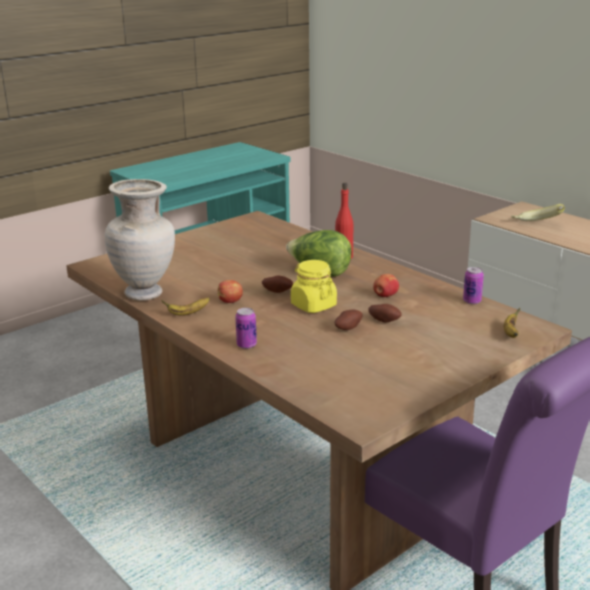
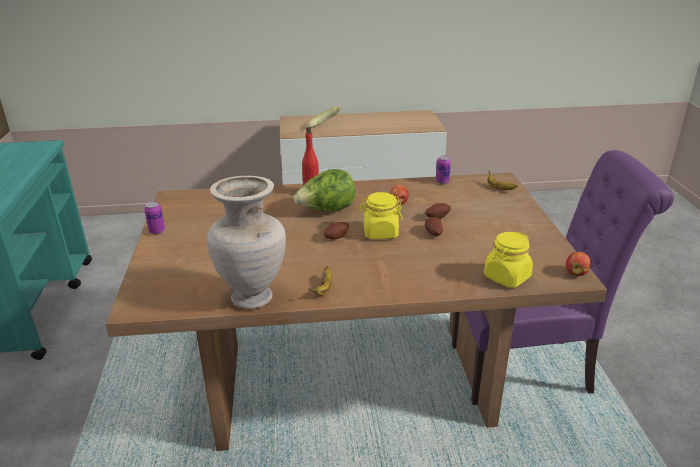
camera: 55 degrees left, 5 degrees up
apple [218,280,243,303] -> apple moved to [566,252,591,276]
can [235,308,257,349] -> can moved to [144,201,165,234]
none -> yellow jar [484,232,533,288]

